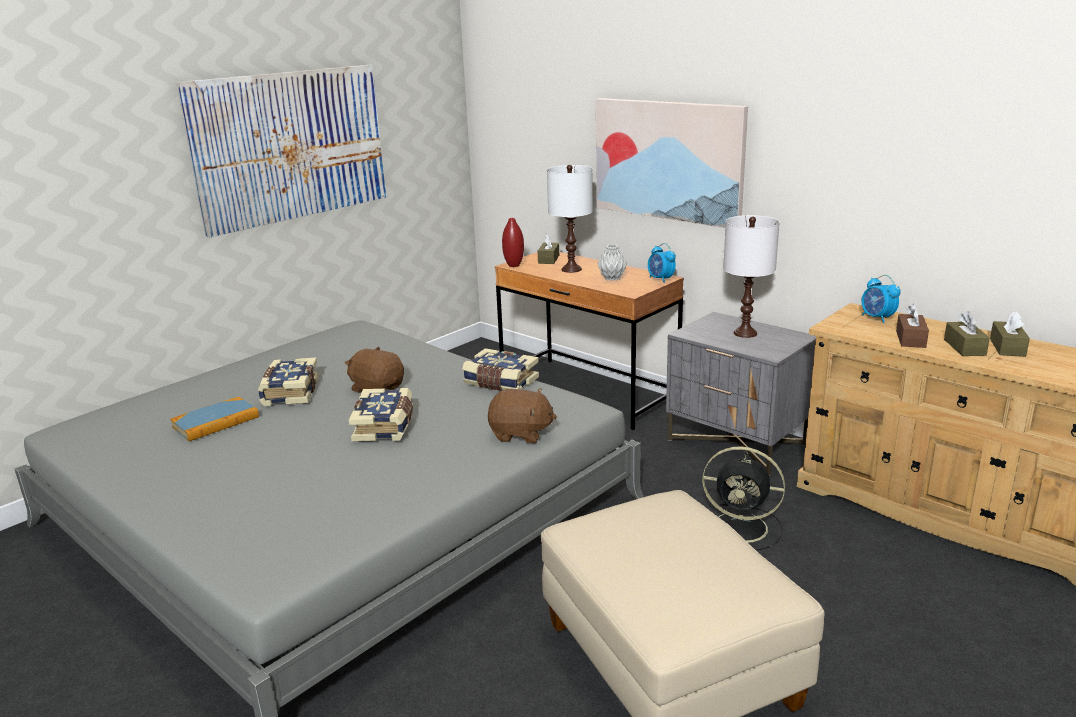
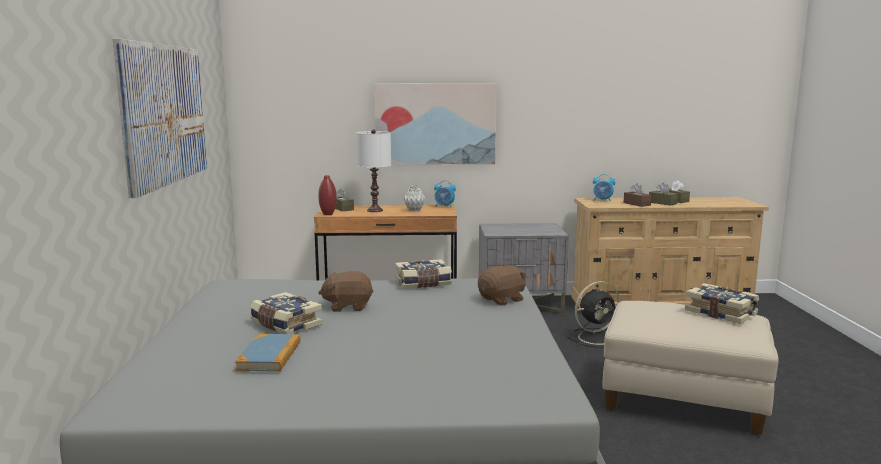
camera: 45 degrees left, 10 degrees down
book [349,388,413,442] -> book moved to [685,283,759,324]
white table lamp [723,215,780,338] -> none

